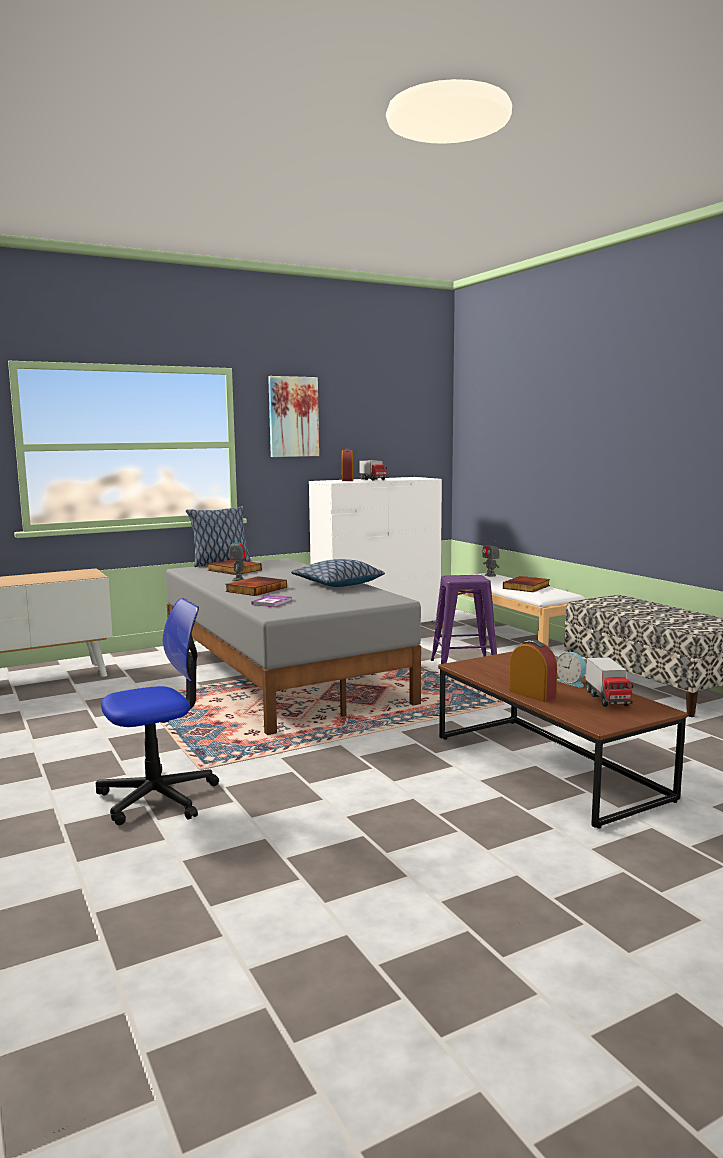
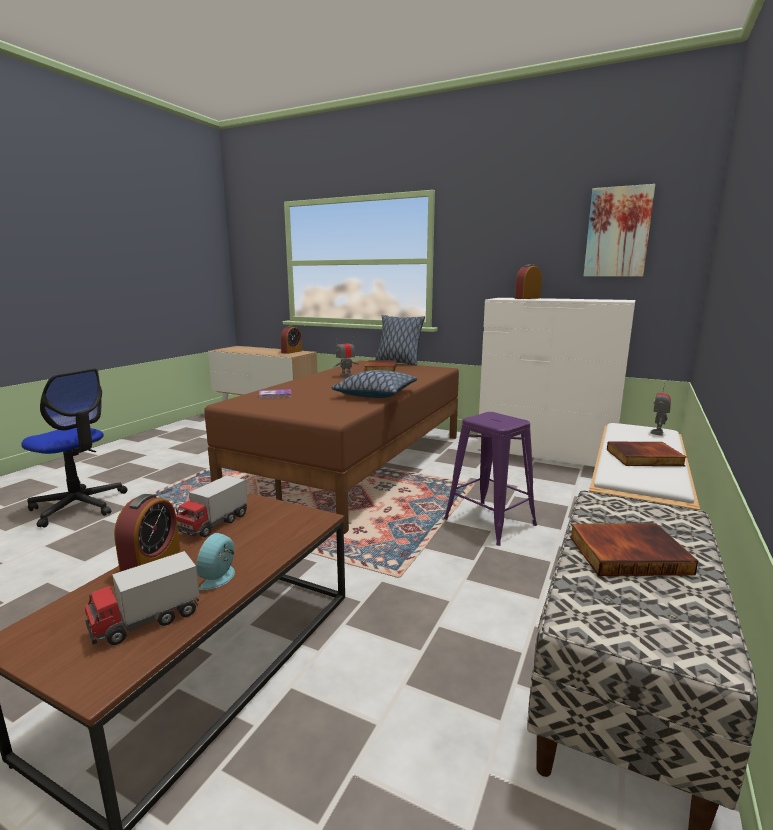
camera: 55 degrees right, 5 degrees up
grey bed [166,558,421,735] -> brown bed [204,360,459,534]
book [225,576,287,596] -> book moved to [569,523,698,576]
picture [268,376,319,457] -> picture moved to [584,184,656,277]
toy truck [359,460,387,481] -> toy truck moved to [176,475,248,537]
none -> alarm clock [281,325,302,354]

